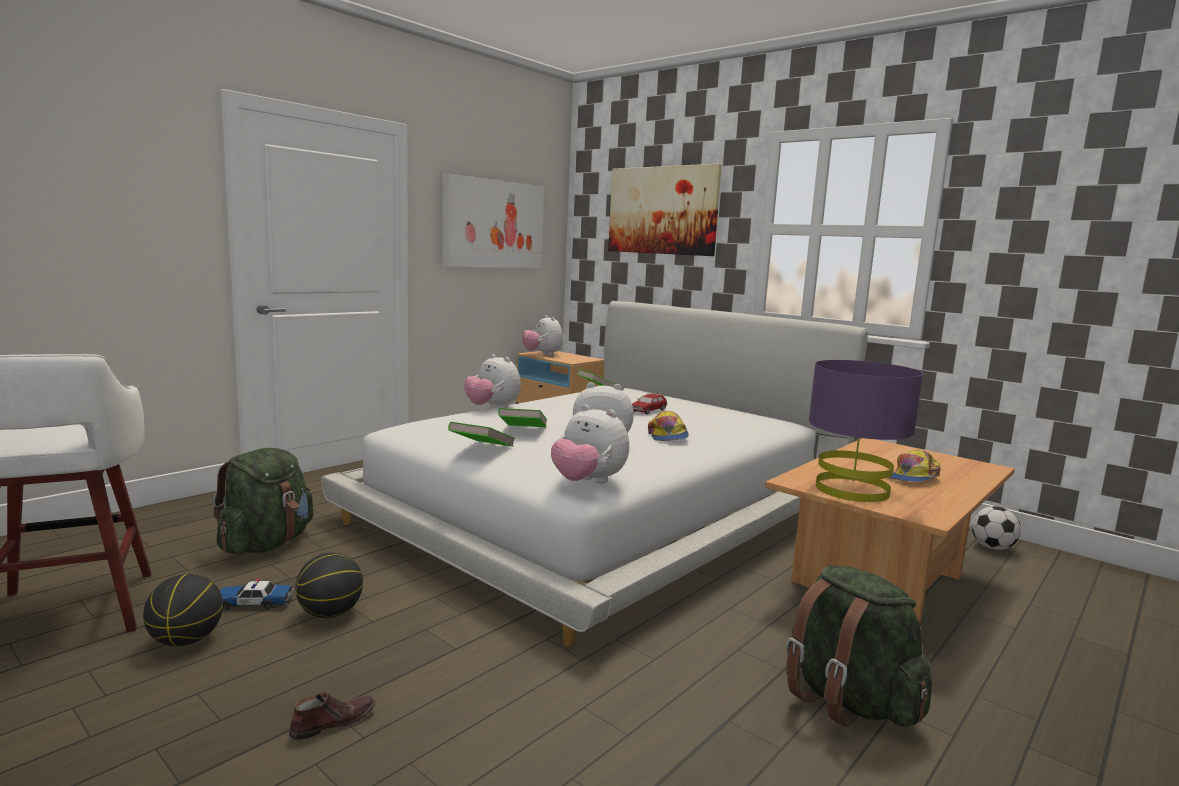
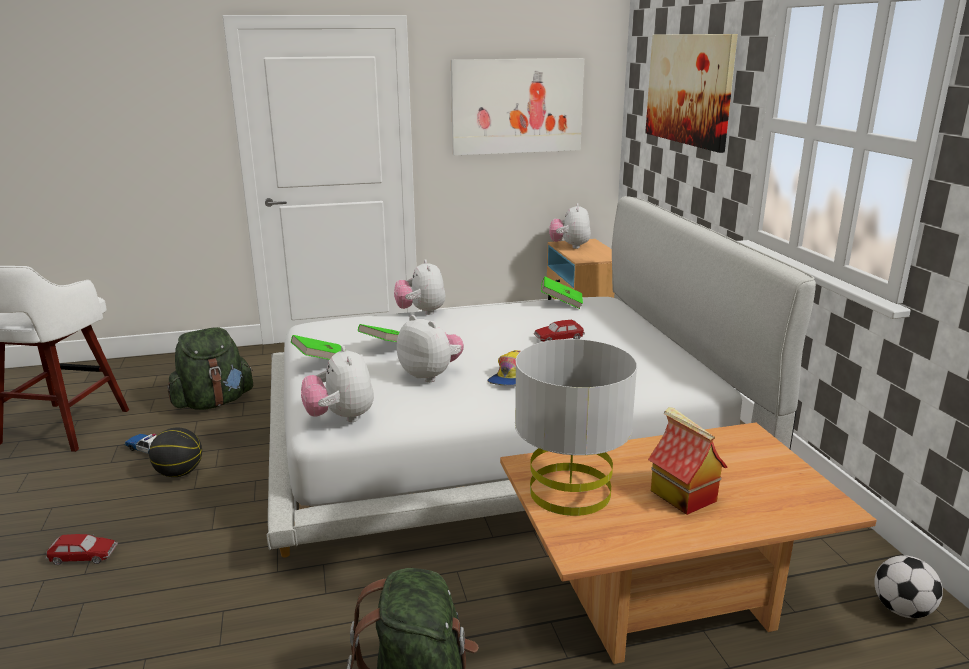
camera: 35 degrees right, 10 degrees up
basketball [143,574,223,646] -> none
brown shoe [289,692,376,740] -> toy car [46,534,118,565]
purple table lamp [809,360,923,502] -> grey table lamp [515,339,637,516]
cap [889,450,941,482] -> toy house [648,407,728,515]

